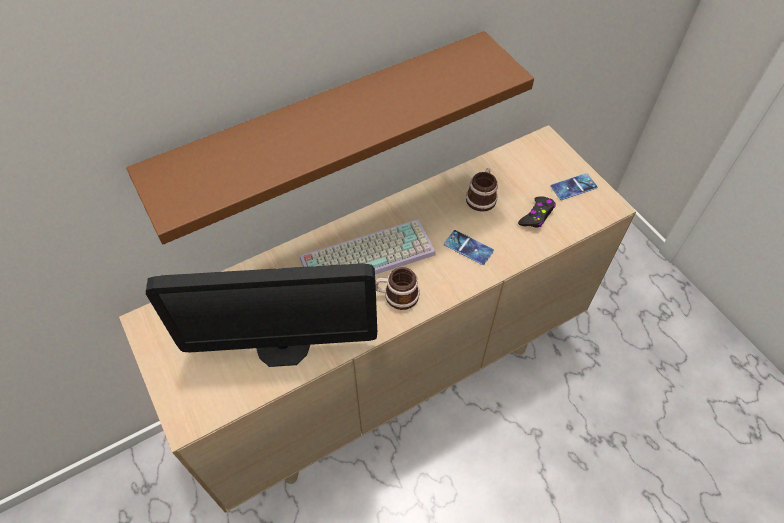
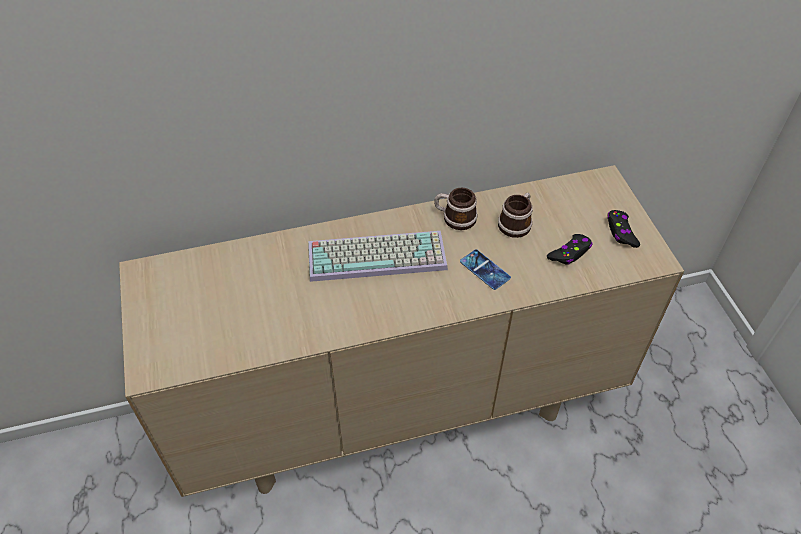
camera: 15 degrees right, 5 degrees down
brown shelf [126,31,534,244] -> none
monitor [146,263,377,367] -> none
mug [375,267,420,310] -> mug moved to [434,188,478,230]
phone [550,173,597,200] -> black game controller [607,210,640,248]

